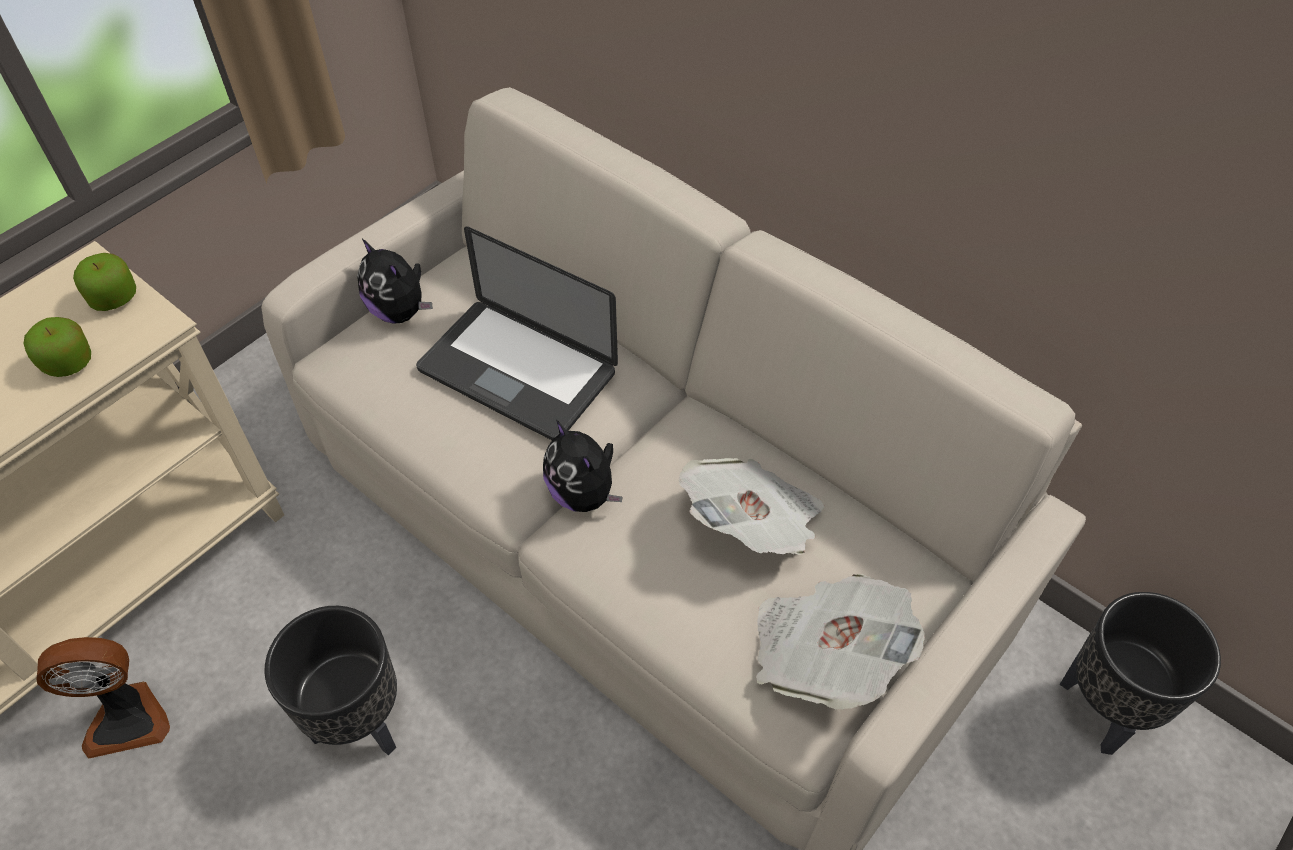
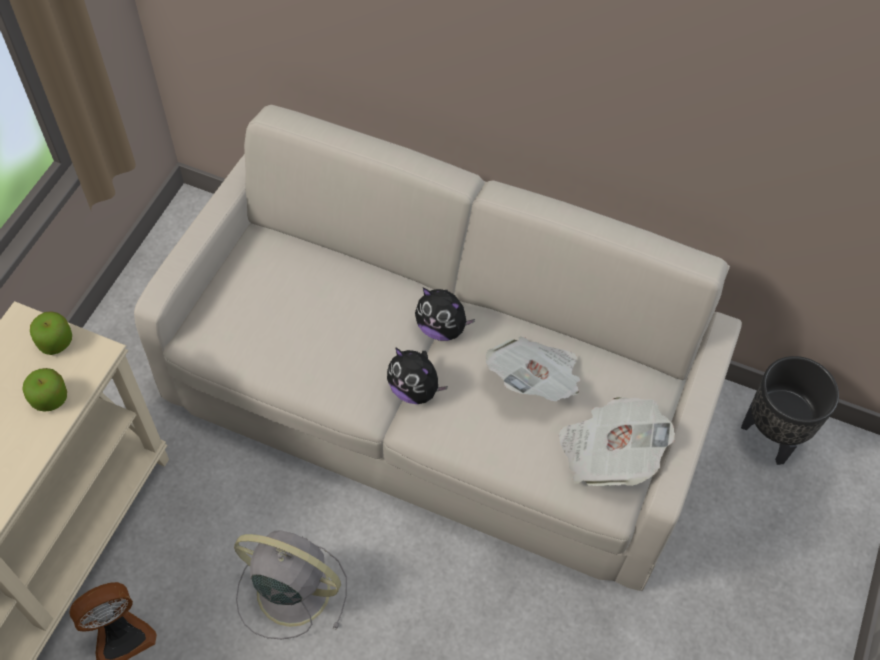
camera: 20 degrees left, 5 degrees up
black planter [265,606,397,755] -> grey fan [234,530,347,639]
plush toy [357,239,433,324] -> plush toy moved to [415,287,475,341]
laptop [416,226,618,440] -> none

